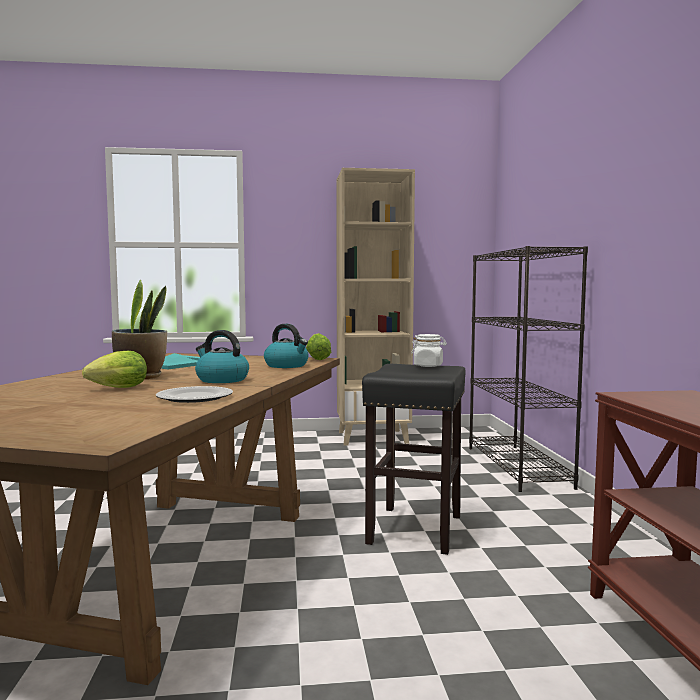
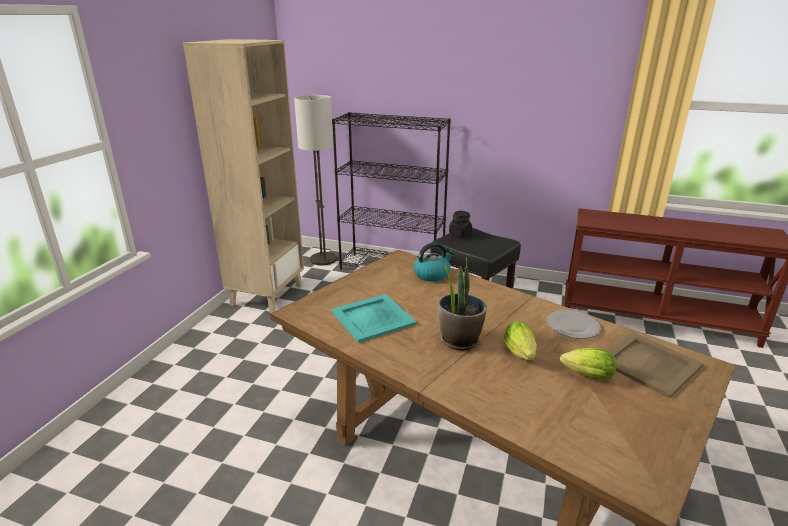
camera: 65 degrees left, 20 degrees up
kettle [195,330,249,383] -> none
lettuce [306,333,331,360] -> lettuce moved to [560,348,617,380]
white jar [411,334,447,367] -> black jar [449,211,472,237]
none -> floor lamp [294,95,337,266]
none -> beige tray [607,332,704,398]

